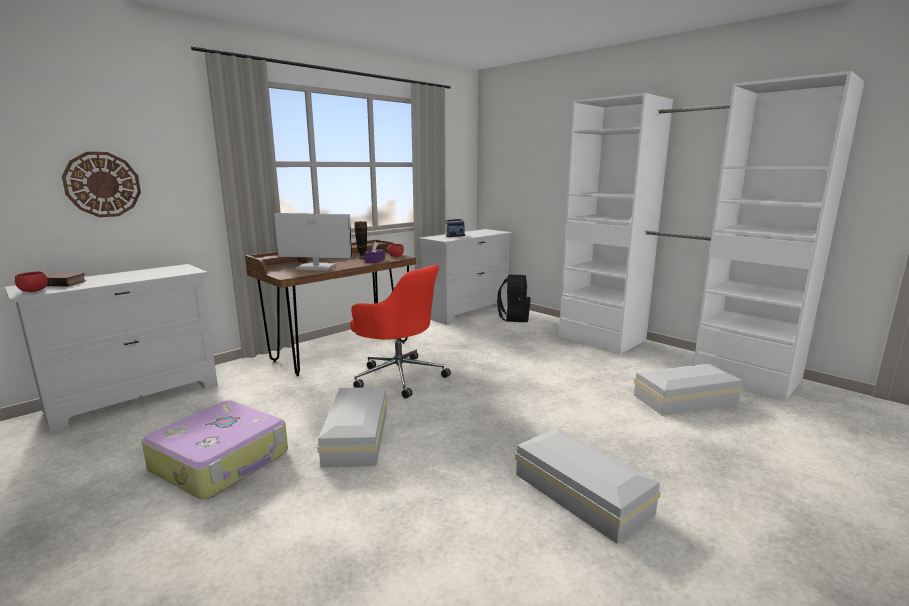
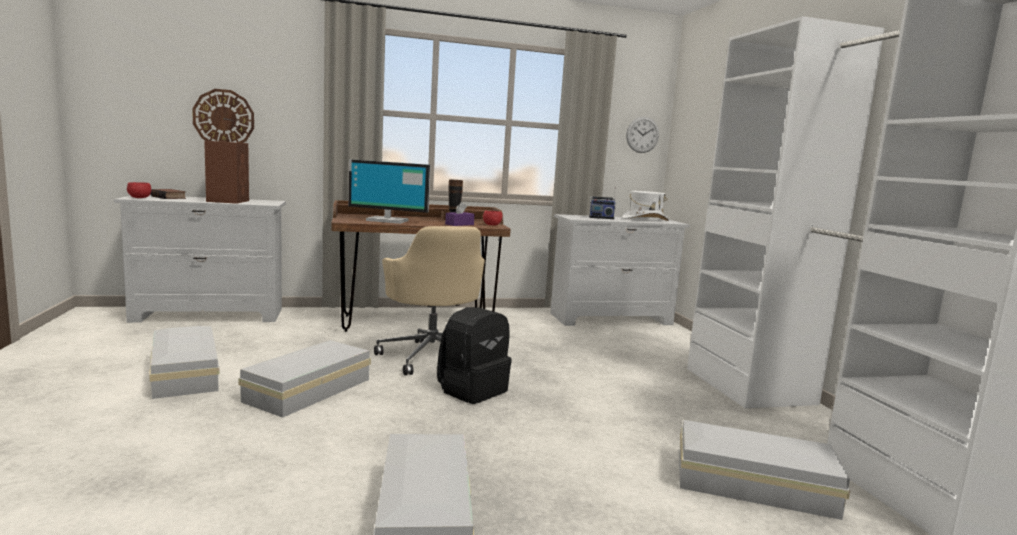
camera: 30 degrees right, 5 degrees down
suitcase [142,400,288,499] -> white storage box [149,326,219,399]
monitor [274,213,352,271] -> monitor turned 150 degrees clockwise [348,159,431,224]
red office chair [350,265,451,399] -> beige office chair [374,226,485,375]
black backpack [497,274,531,322] -> black backpack moved to [437,307,512,404]
none -> brown speaker [204,141,249,204]
none -> white hat [622,191,669,221]
none -> wall clock [626,117,659,153]

